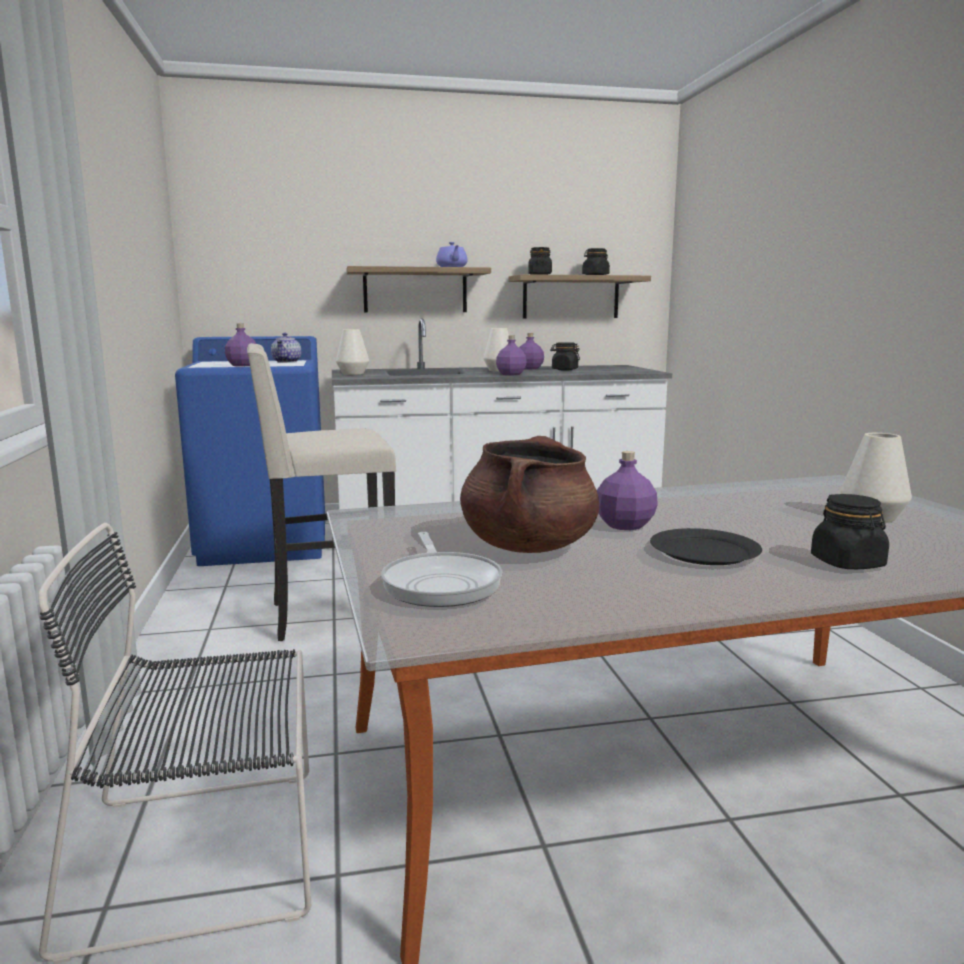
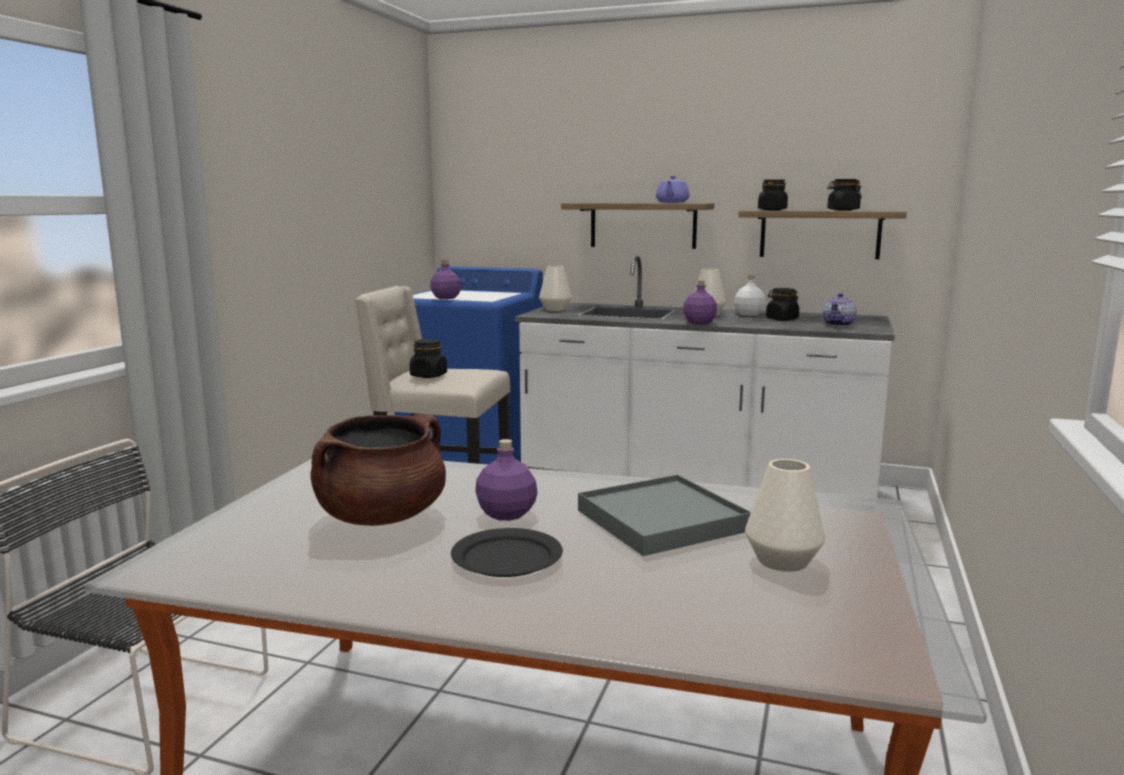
camera: 30 degrees right, 0 degrees up
teapot [271,333,301,363] -> teapot moved to [822,293,857,327]
frying pan [381,532,502,607] -> none
purple bottle [519,333,544,369] -> white bottle [734,275,766,316]
black jar [811,494,889,569] -> black jar moved to [410,339,447,378]
none -> grey tray [578,475,751,556]

